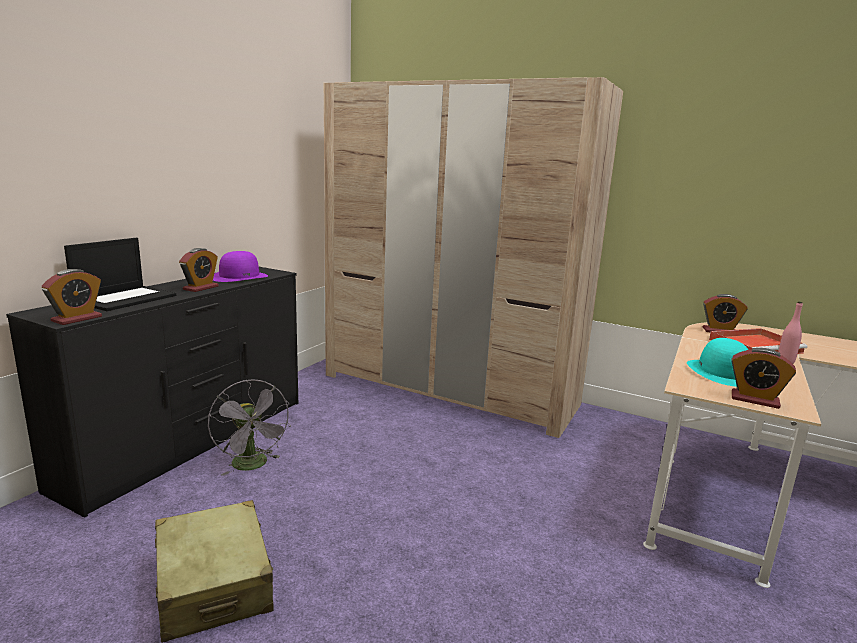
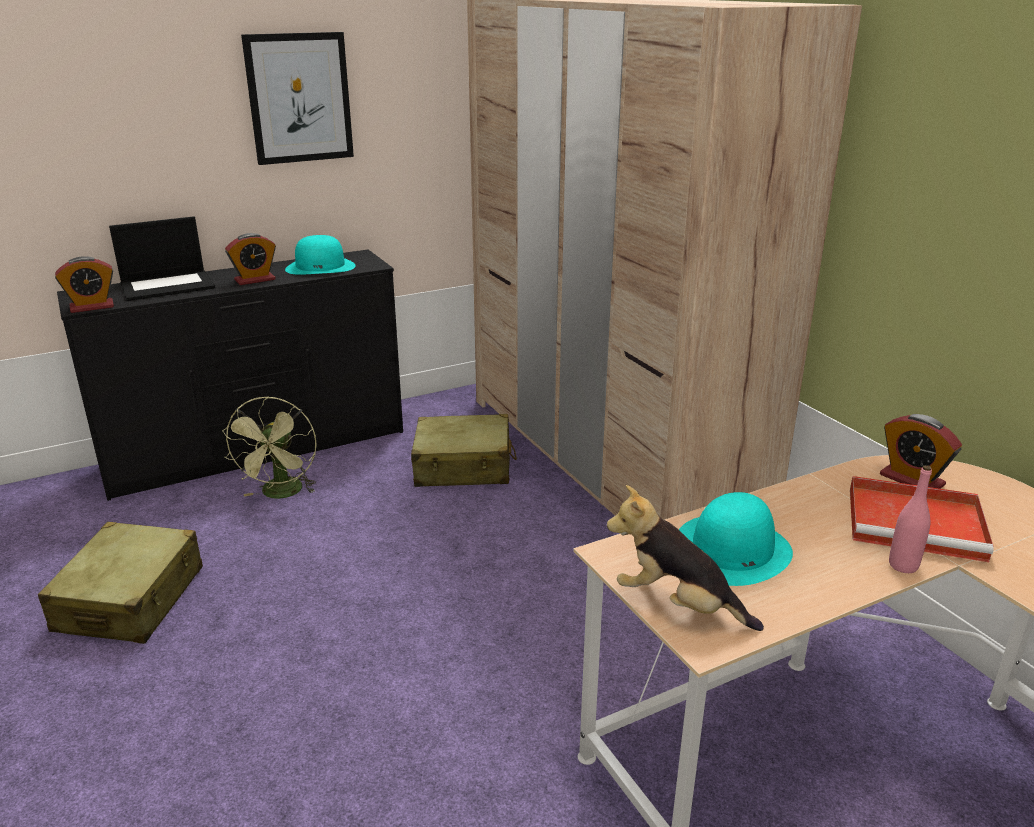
camera: 35 degrees right, 10 degrees up
grey fan [208,379,291,476] -> green fan [222,396,317,499]
purple hat [213,251,268,282] -> turquoise hat [285,235,356,275]
alarm clock [731,348,796,409] -> plush toy [607,485,764,631]
none -> picture [241,32,354,165]
none -> beige suitcase [411,414,517,487]

